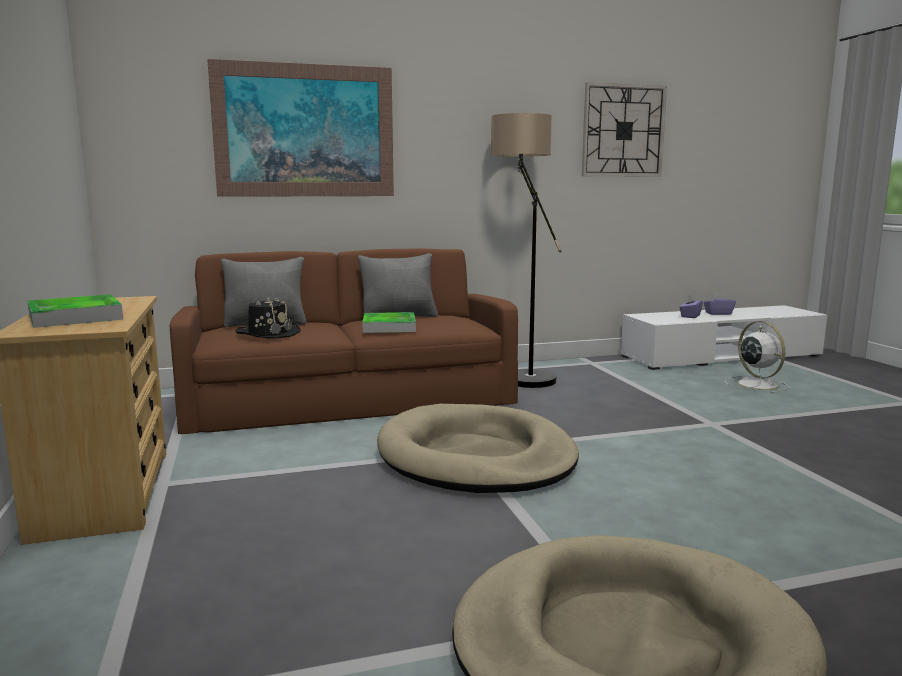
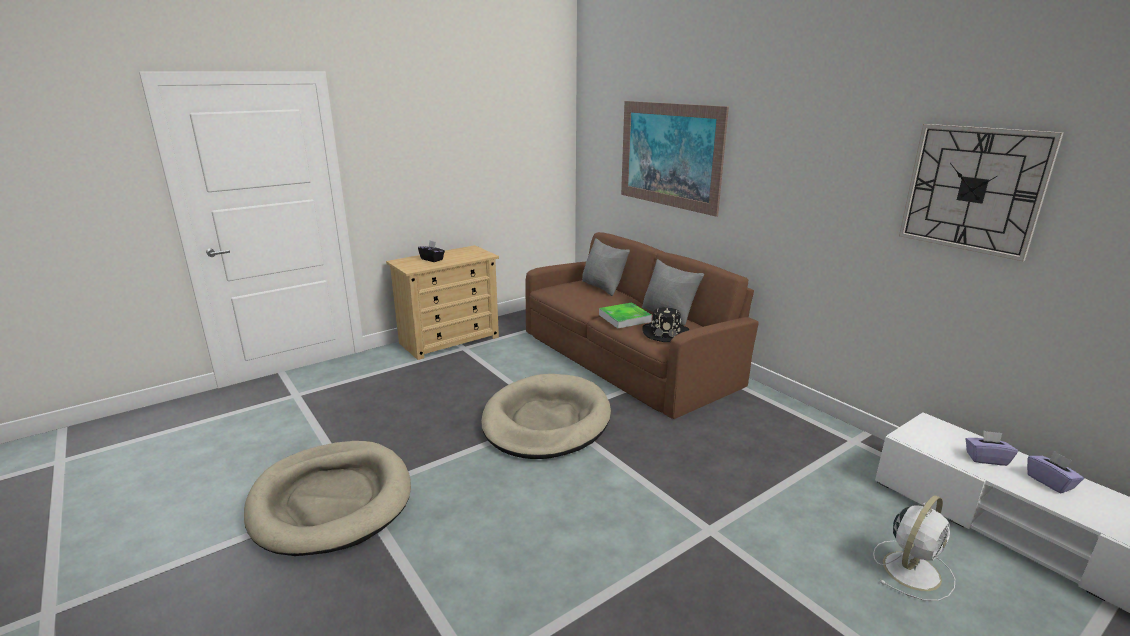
camera: 70 degrees right, 10 degrees up
tray [27,294,123,328] -> black tissue box [418,241,445,262]
black hat [236,297,301,339] -> black hat moved to [642,308,689,342]
floor lamp [491,113,561,388] -> none

